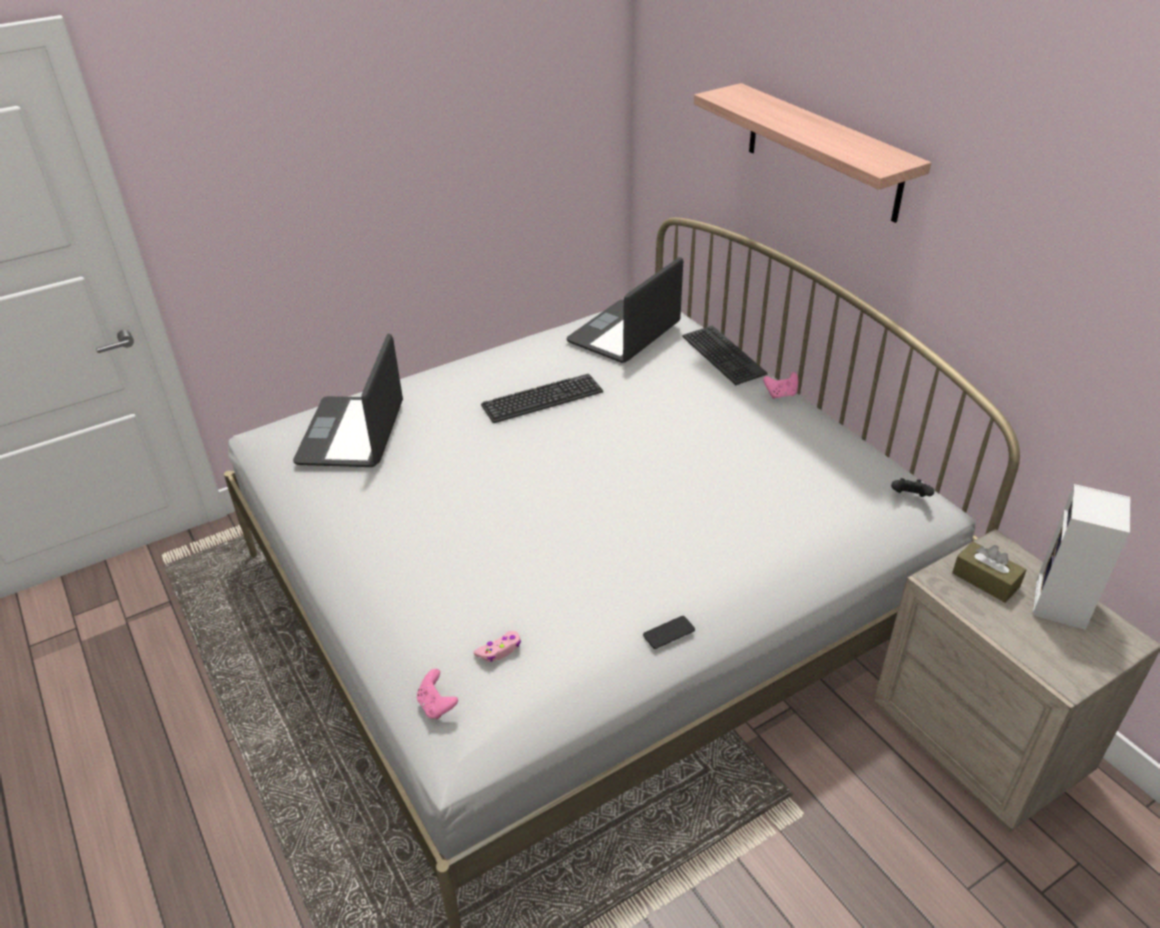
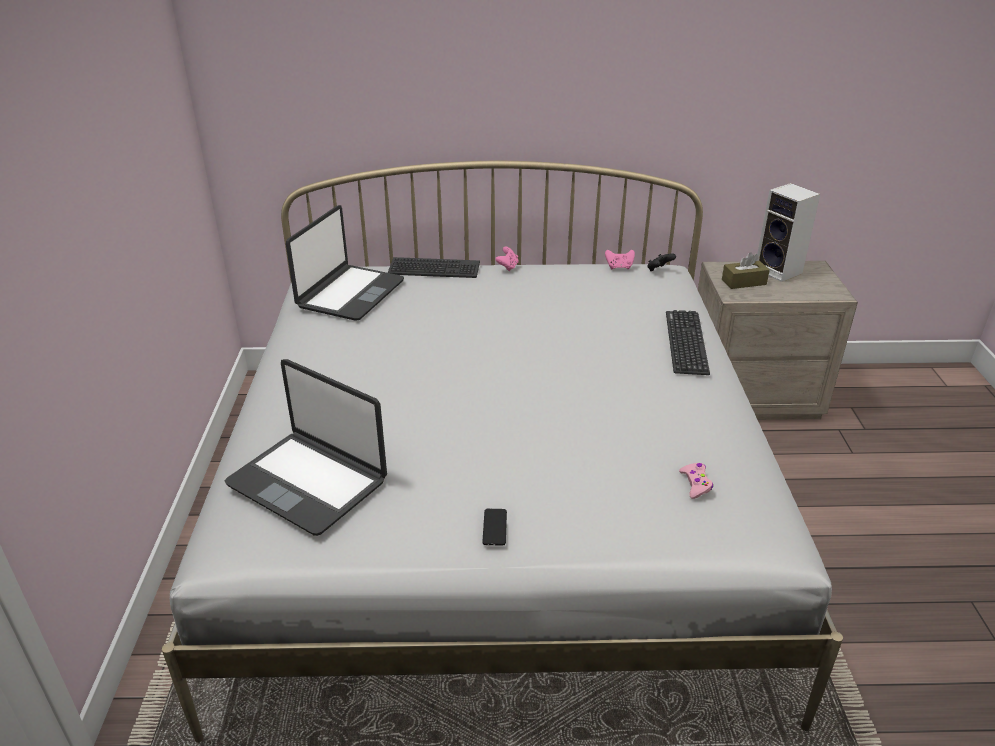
camera: 60 degrees left, 5 degrees down
pink game controller [417,669,458,719] -> pink game controller moved to [605,250,635,269]
keyboard [481,374,603,423] -> keyboard moved to [666,310,710,375]
laptop [566,257,683,363] -> laptop turned 135 degrees counterclockwise [286,205,404,321]
phone [643,616,695,649] -> phone moved to [482,509,507,546]
shelf [694,83,931,223] -> none

